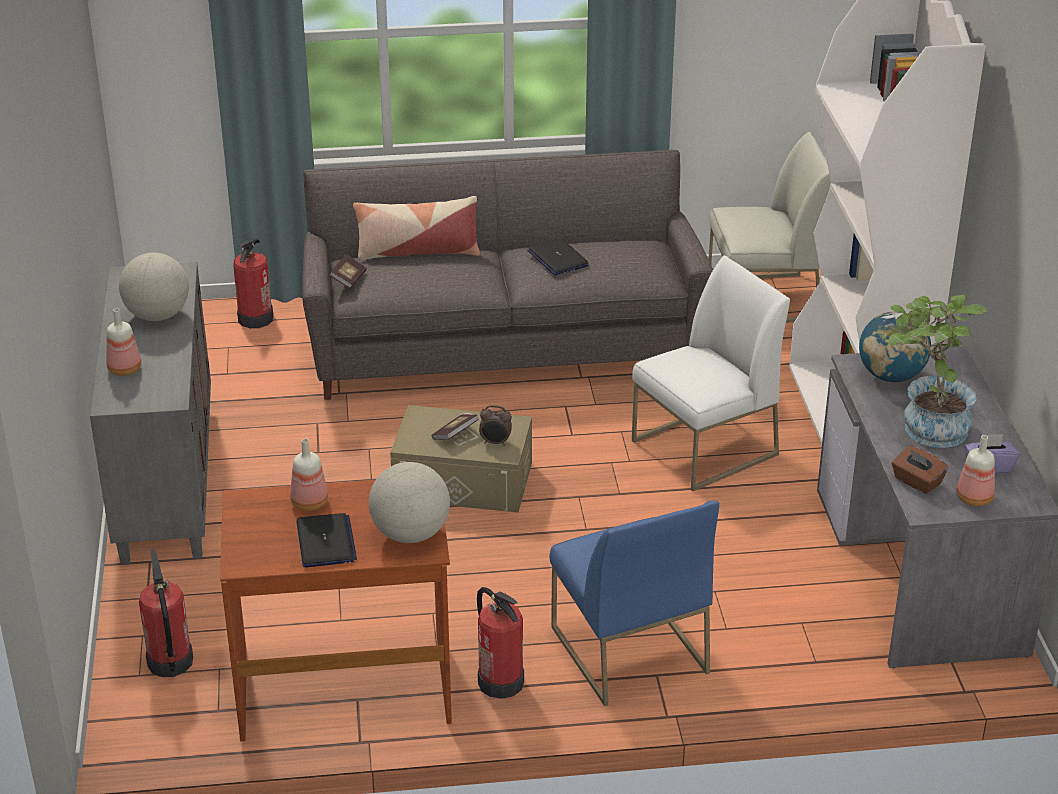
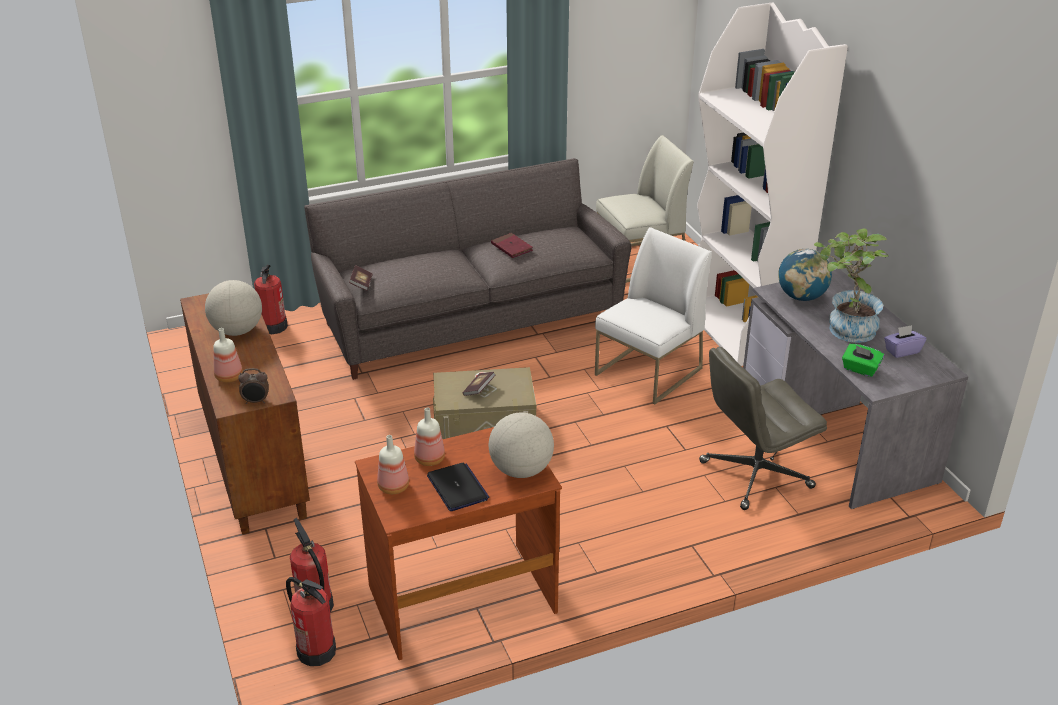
camera: 15 degrees left, 0 degrees up
grey cabinet [90,262,211,564] -> brown cabinet [180,293,310,535]
pillow [353,196,480,261] -> none
fire extinguisher [477,587,524,699] -> fire extinguisher moved to [286,577,336,666]
alarm clock [479,405,512,446] -> alarm clock moved to [238,368,269,404]
laptop [527,238,589,275] -> red book [491,233,533,258]
blue chair [550,501,719,706] -> none
brown tissue box [892,446,948,494] -> green tissue box [842,344,884,377]
bottle [957,435,995,506] -> bottle moved to [377,435,409,494]
none -> grey office chair [699,346,827,510]

